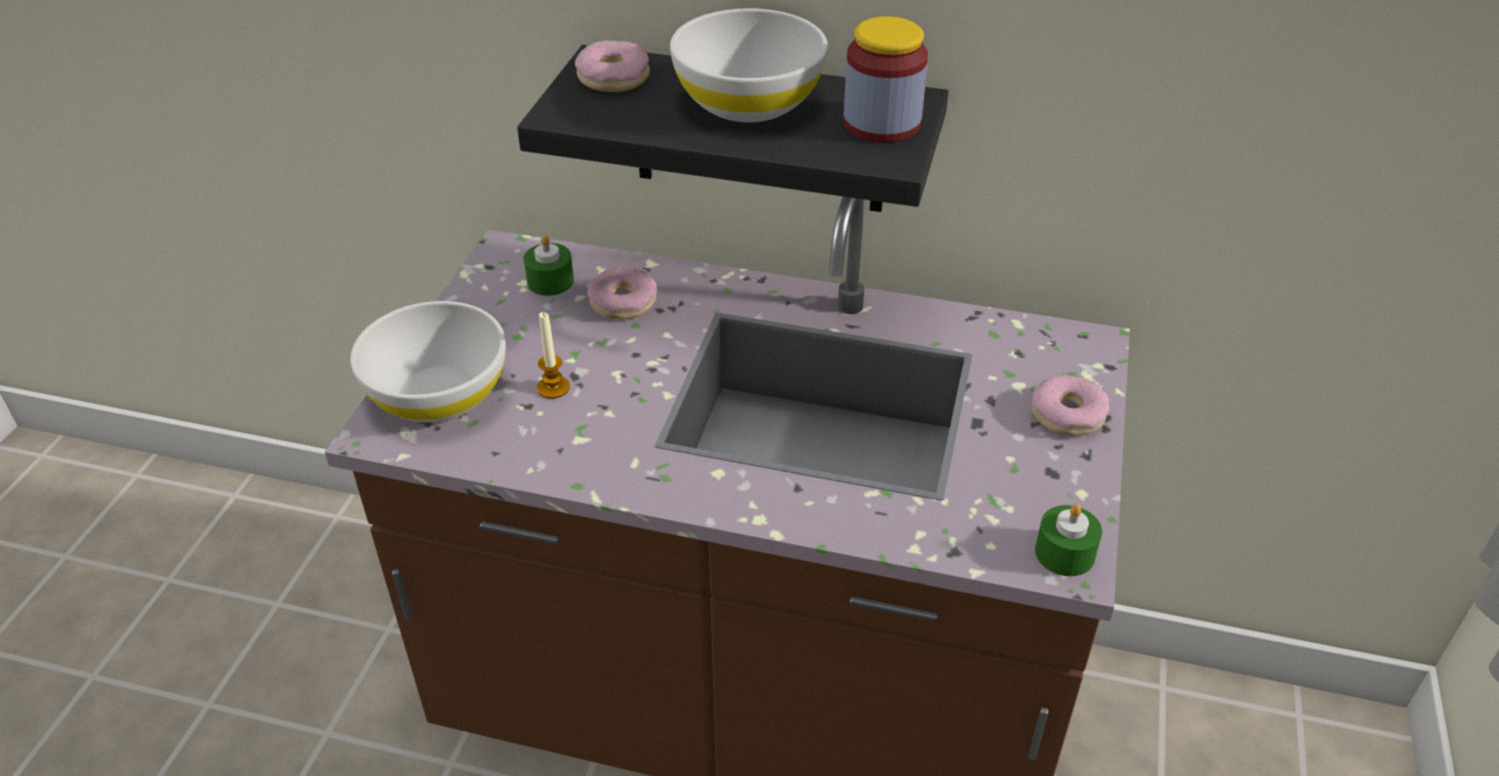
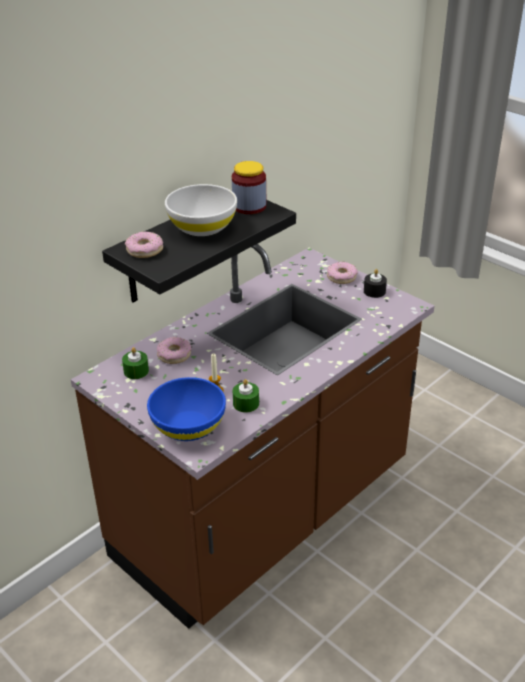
camera: 60 degrees left, 5 degrees down
white bowl [350,301,506,423] -> blue bowl [147,377,226,441]
green candle [1035,504,1102,576] -> green candle moved to [233,379,259,413]
none -> black candle [364,269,387,298]

